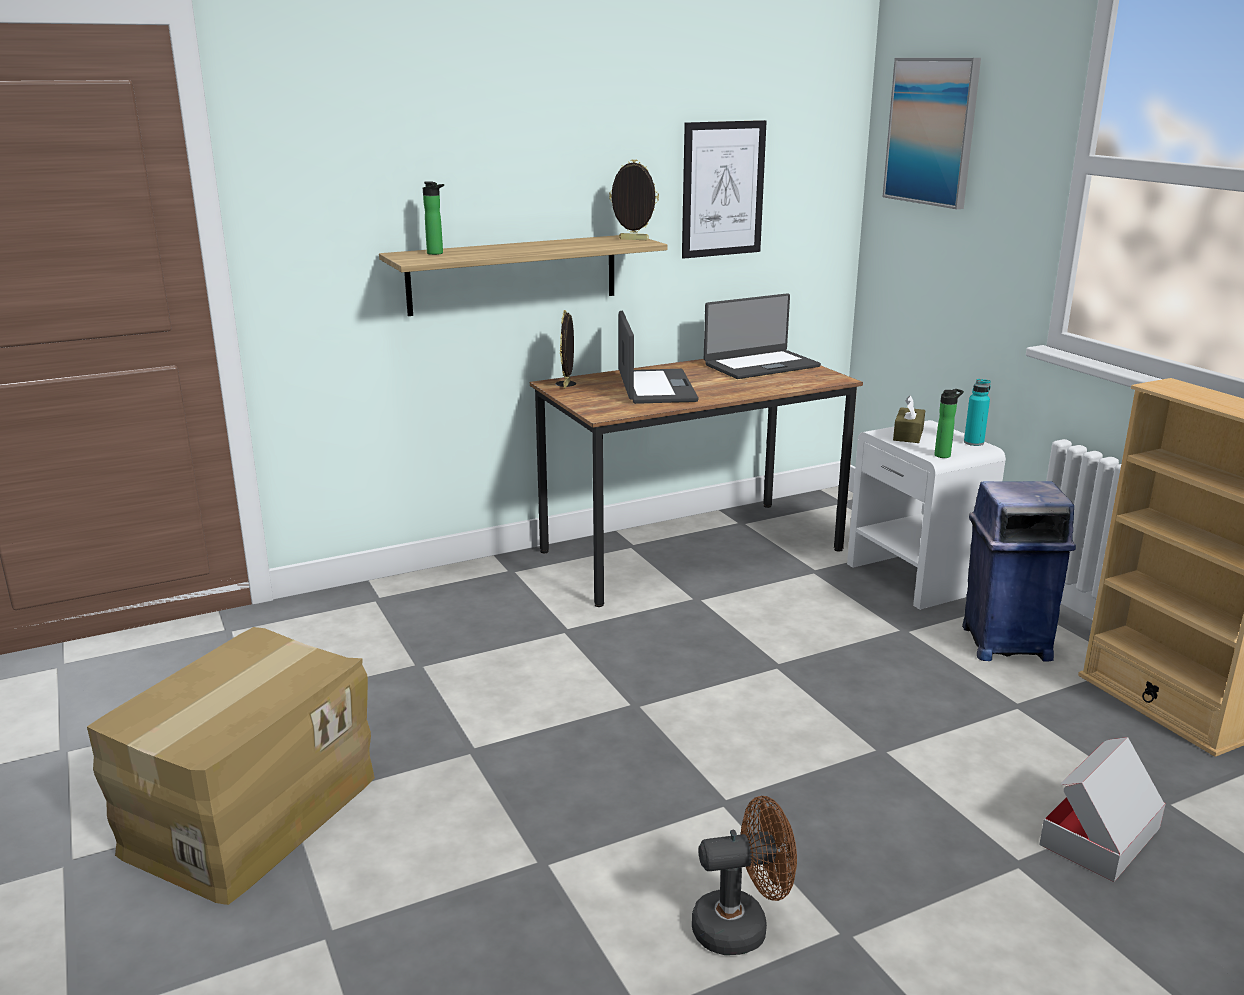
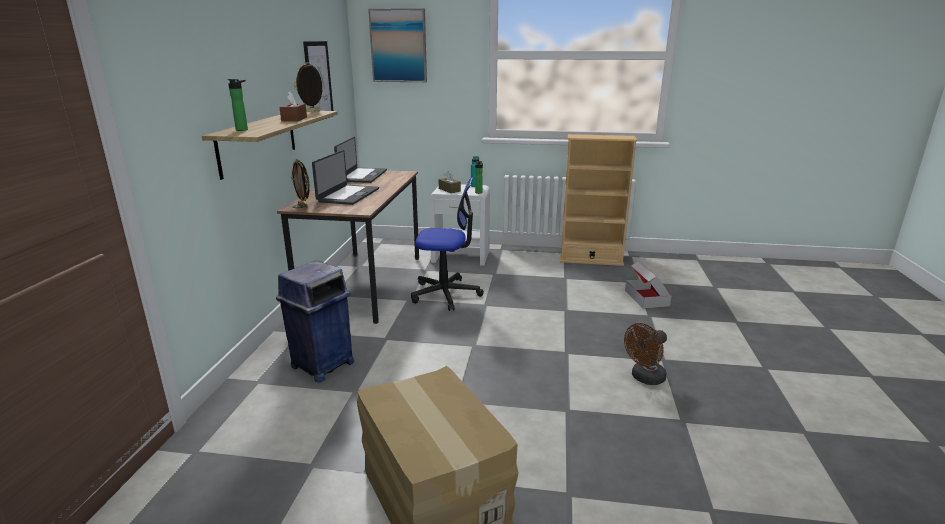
camera: 55 degrees left, 0 degrees up
laptop [619,310,699,404] -> laptop turned 75 degrees clockwise [312,150,379,205]
brown fan [692,796,797,955] -> brown fan turned 150 degrees counterclockwise [624,323,667,385]
blue trash can [962,481,1076,662] -> blue trash can moved to [276,260,354,382]
none -> brown tissue box [279,91,307,122]
none -> office chair [411,177,484,311]

